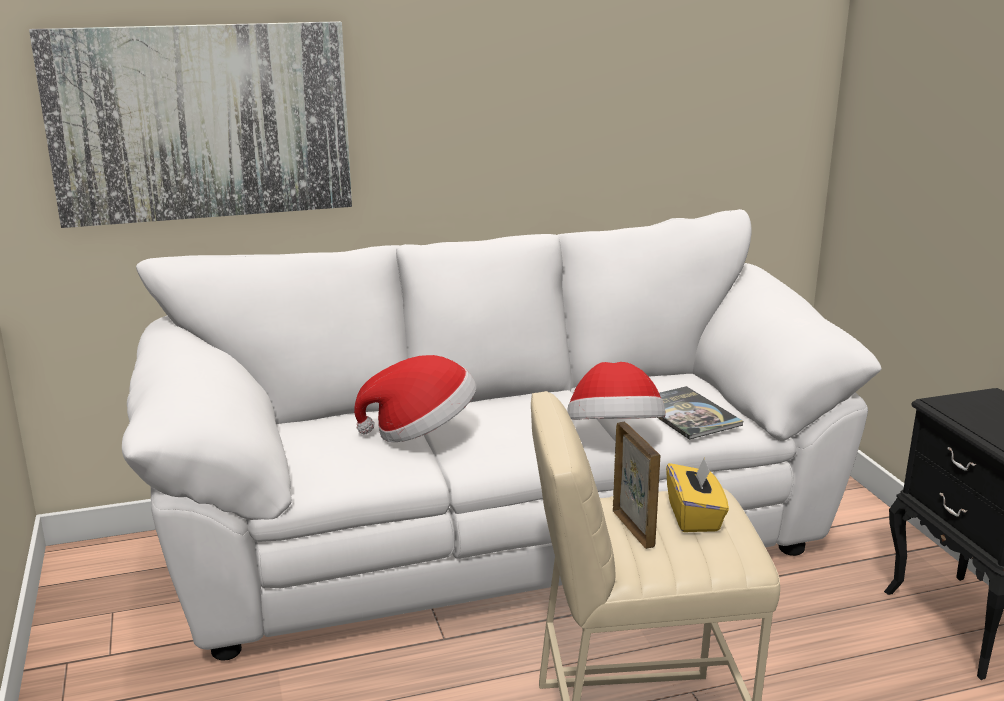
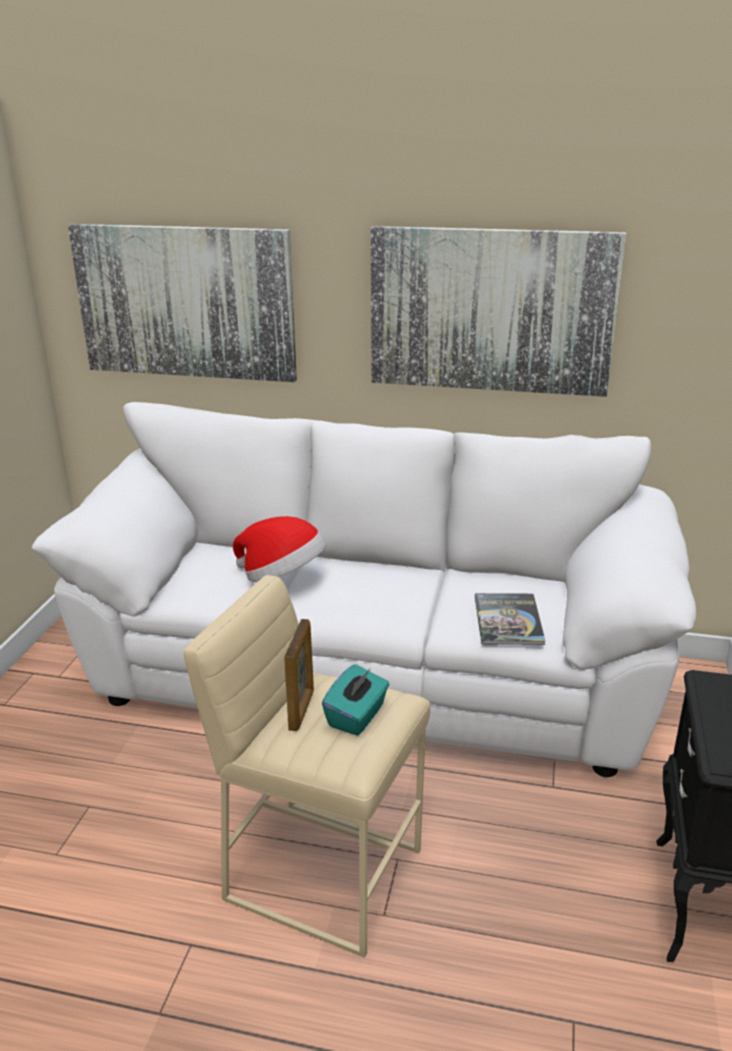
camera: 30 degrees right, 5 degrees up
hat [567,362,665,420] -> none
yellow tissue box [666,456,729,532] -> turquoise tissue box [322,664,389,736]
none -> picture [371,226,626,397]

